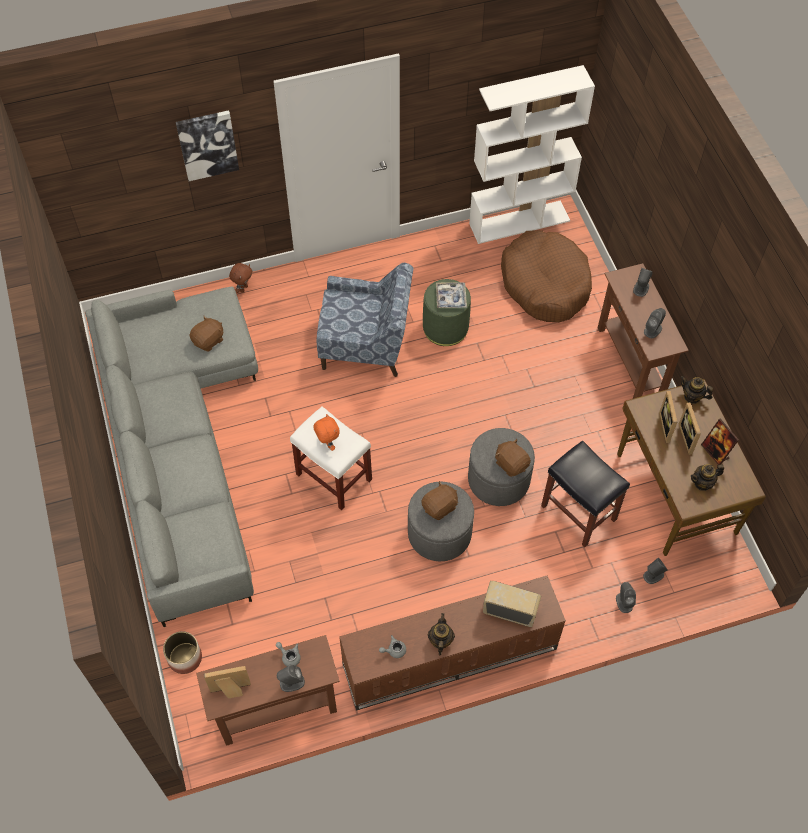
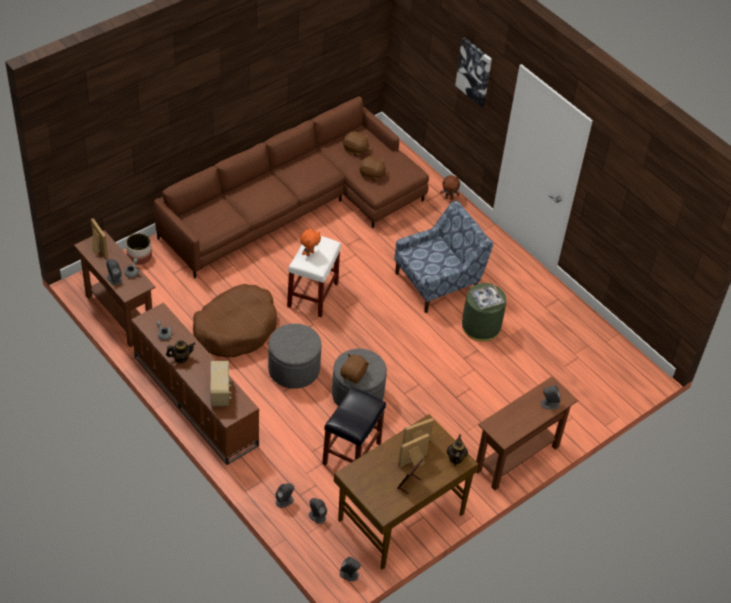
camera: 65 degrees right, 10 degrees down
grey sofa [85,287,258,627] -> brown sofa [154,96,429,278]
blue armchair [316,263,414,377] -> blue armchair turned 105 degrees counterclockwise [394,201,493,313]
brown plush toy [422,481,458,520] -> brown plush toy moved to [343,131,369,157]
white bookcase [469,65,595,244] -> none
brown dog bed [501,230,592,322] -> brown dog bed moved to [193,284,277,358]
grey speaker [644,308,666,338] -> grey speaker moved to [340,556,360,581]
teapot [691,464,724,491] -> none

